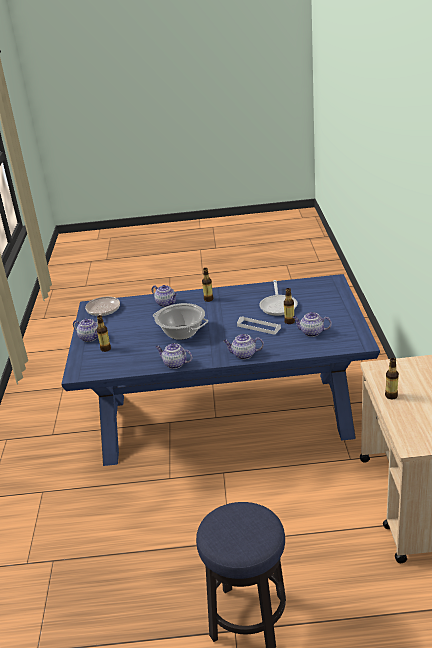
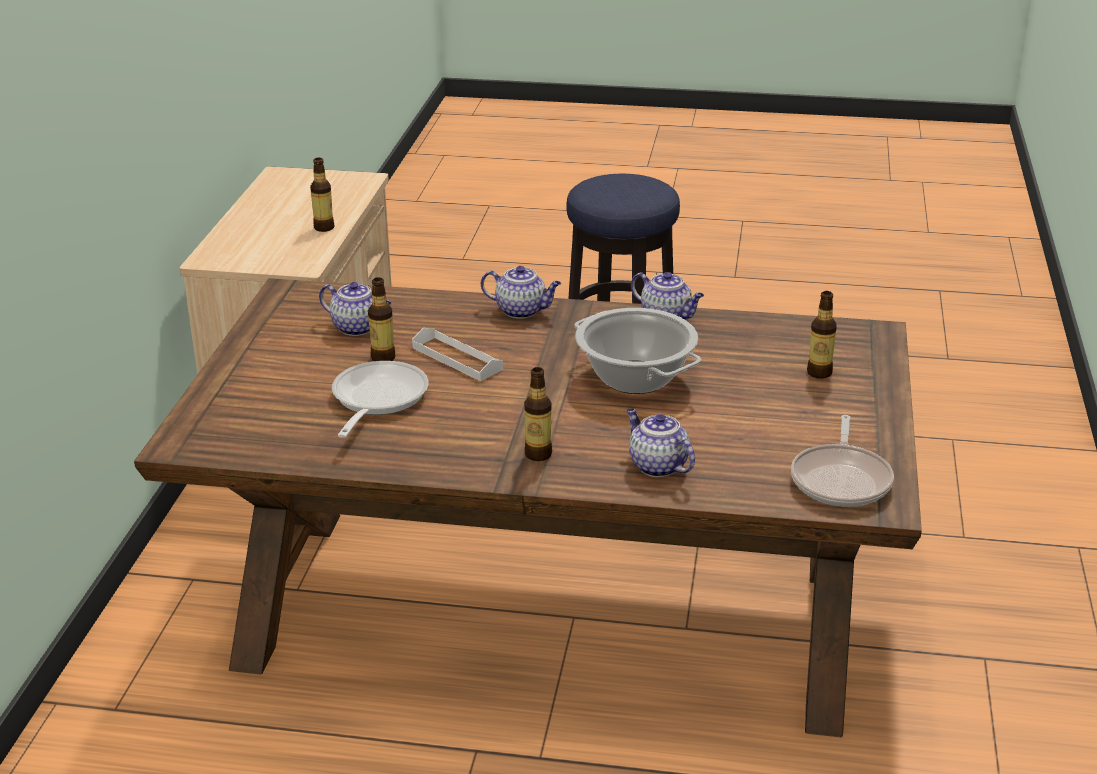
camera: 170 degrees left, 0 degrees up
blue dining table [62,274,380,466] -> brown dining table [134,278,922,738]
teapot [73,319,98,342] -> none

